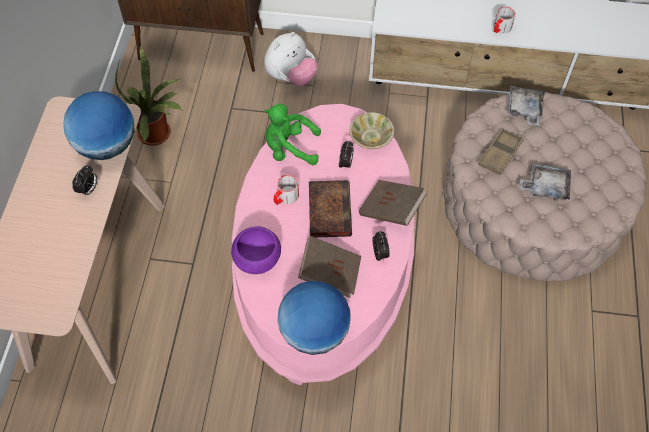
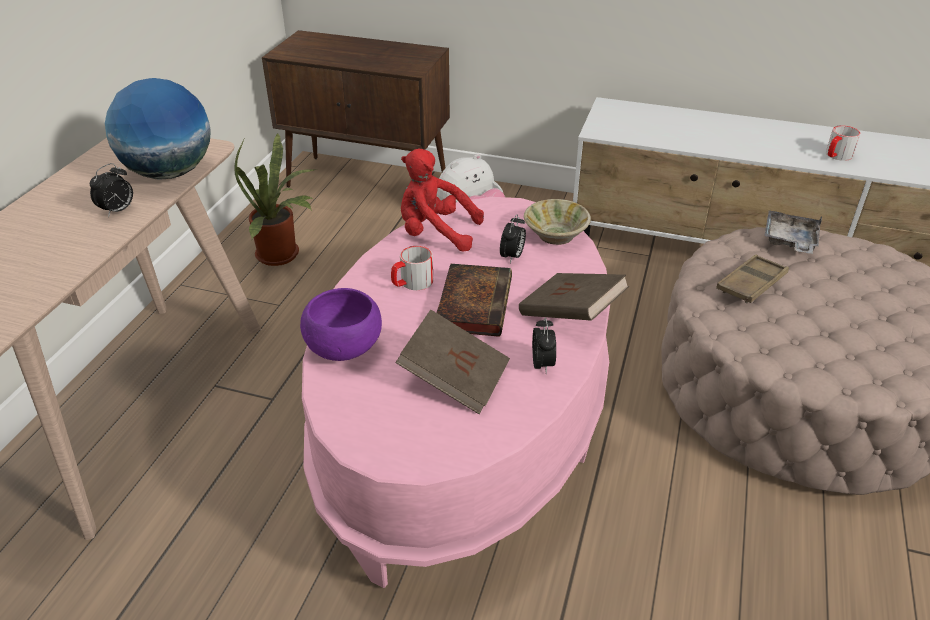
camera: 10 degrees right, 20 degrees down
green plush toy [264,103,321,165] -> red plush toy [401,149,484,252]
globe [278,281,350,355] -> none
mug [494,7,516,33] -> mug moved to [826,125,861,161]
grey tray [520,163,571,201] -> none

